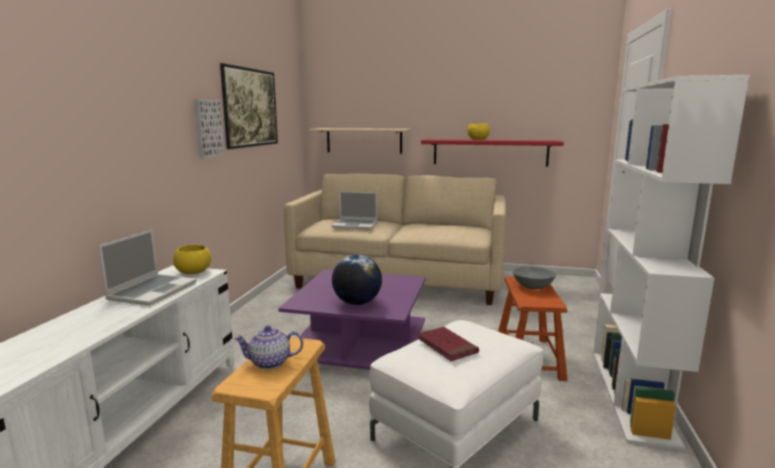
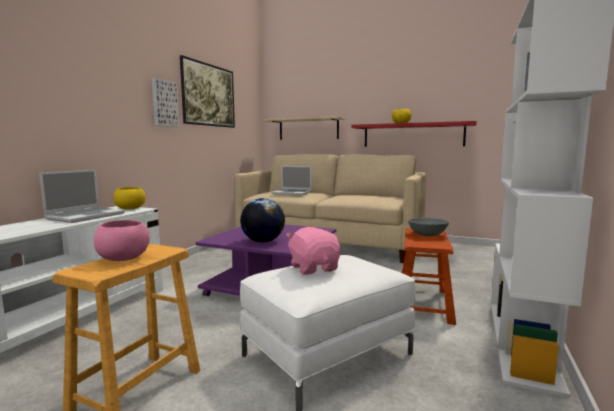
camera: 10 degrees right, 5 degrees down
teapot [234,325,303,369] -> pink bowl [94,220,150,261]
red book [417,327,479,361] -> pink plush toy [286,227,340,275]

